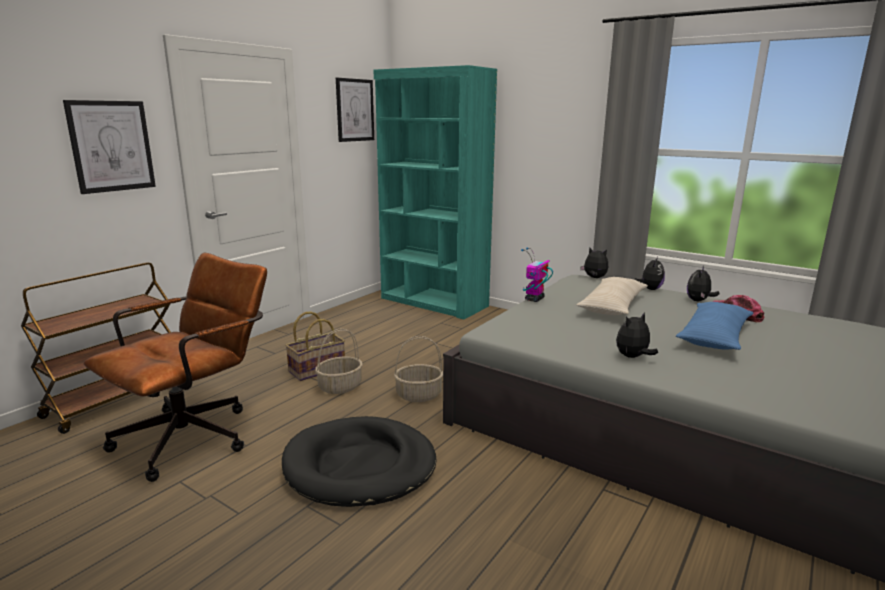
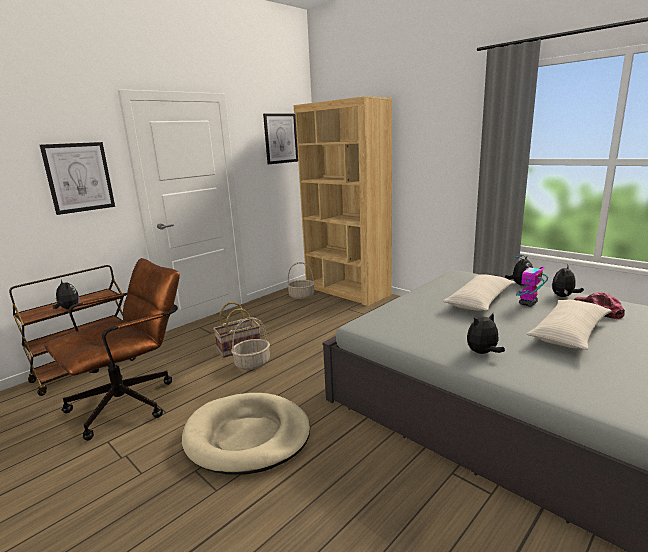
camera: 10 degrees right, 0 degrees up
black dog bed [282,416,436,507] -> beige dog bed [182,393,310,475]
turquoise bookcase [374,65,497,319] -> brown bookcase [294,96,392,306]
basket [394,336,443,402] -> basket moved to [287,262,315,299]
toy robot [521,247,553,302] -> toy robot moved to [516,255,548,307]
plush toy [580,247,608,278] -> plush toy moved to [53,279,79,309]
blue pillow [676,302,754,350] -> beige pillow [527,300,612,350]

